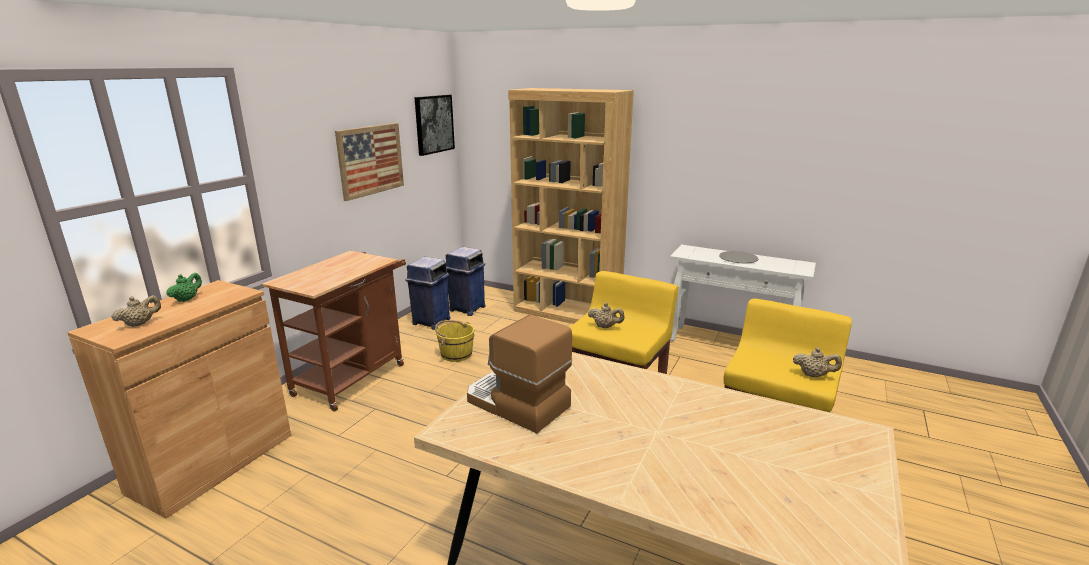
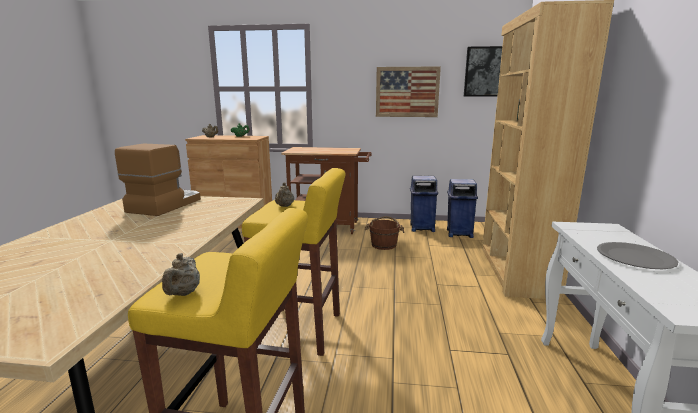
camera: 70 degrees right, 5 degrees down
yellow bucket [435,320,474,362] -> brown bucket [365,216,405,250]

